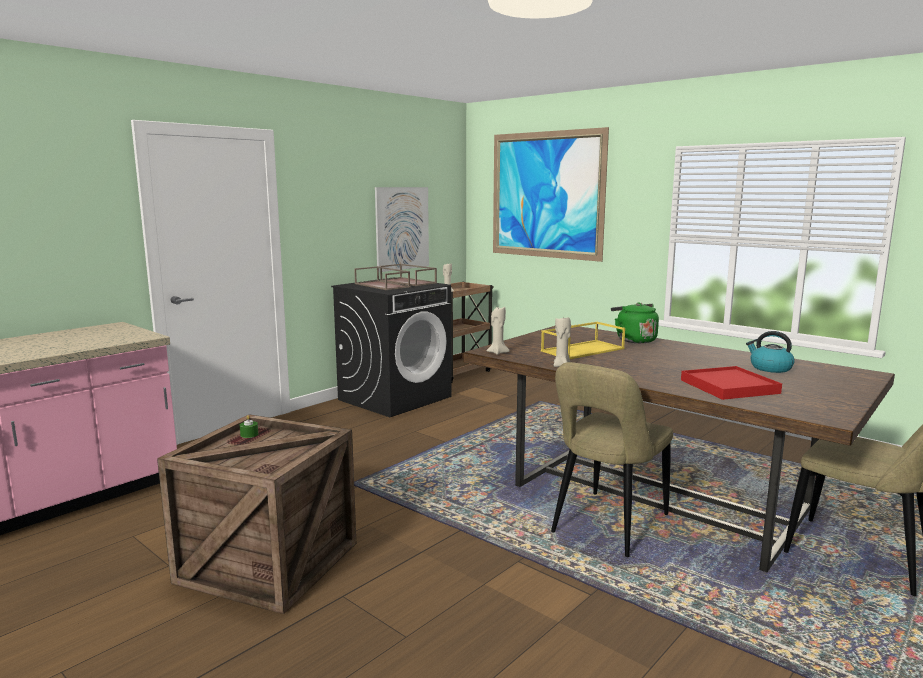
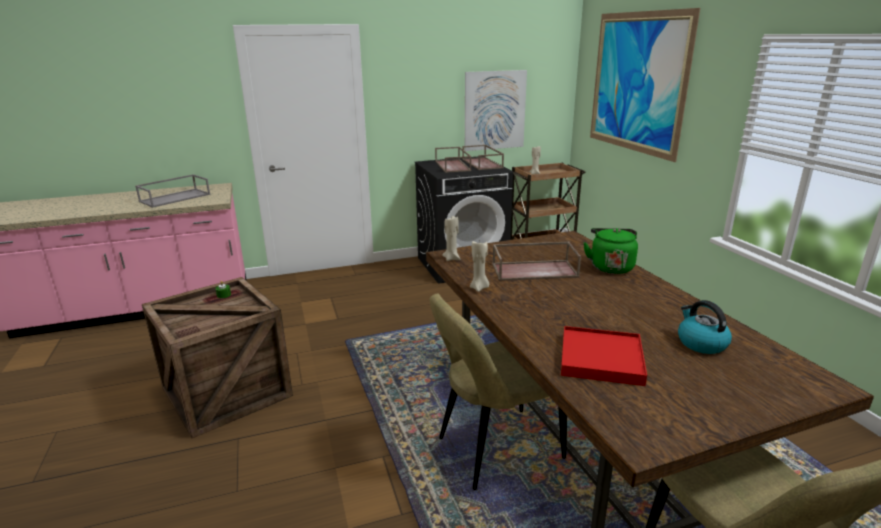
camera: 30 degrees right, 10 degrees up
yellow tray [541,322,625,359] -> brown tray [492,242,581,281]
none -> grey tray [135,174,211,208]

